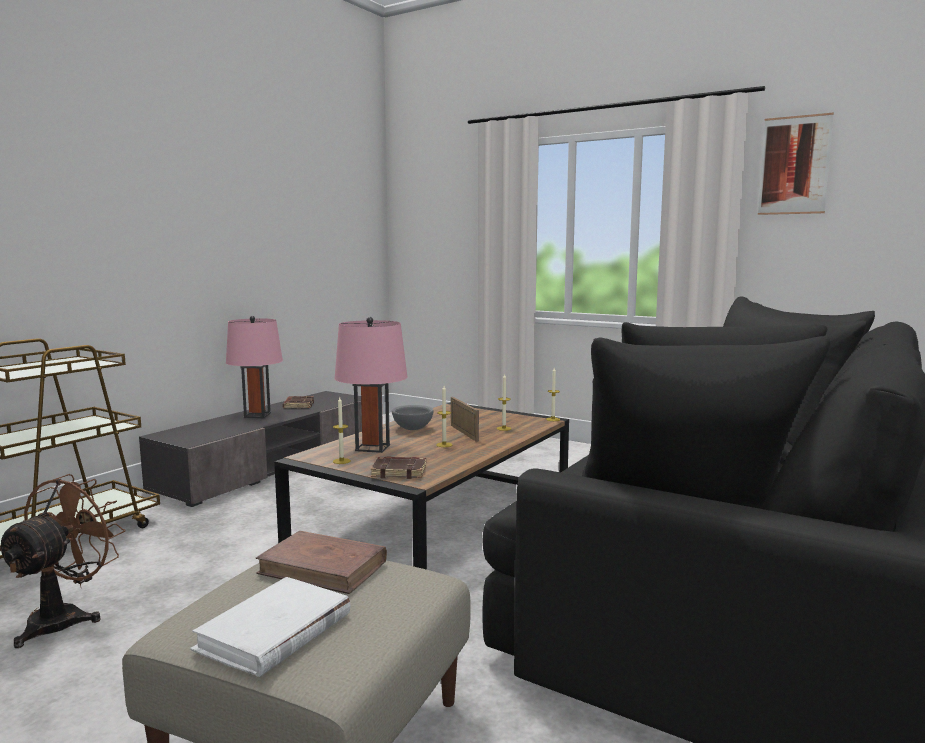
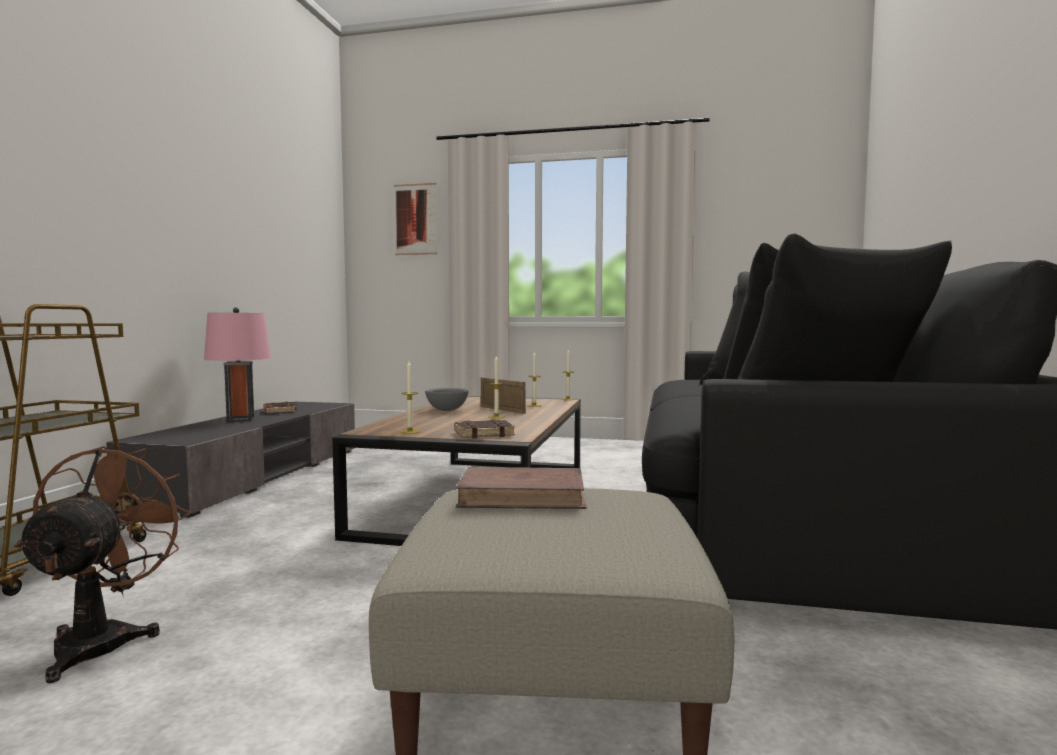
camera: 20 degrees left, 5 degrees down
white book [190,577,351,677] -> none
pink table lamp [334,317,407,453] -> none
picture [758,112,834,215] -> picture moved to [394,183,438,255]

